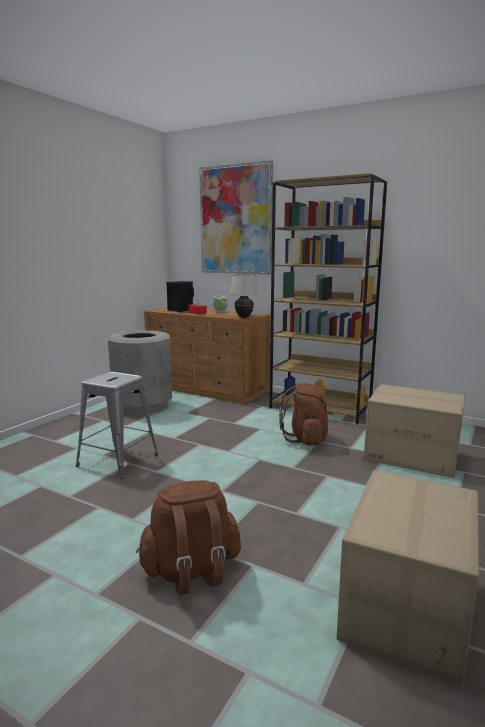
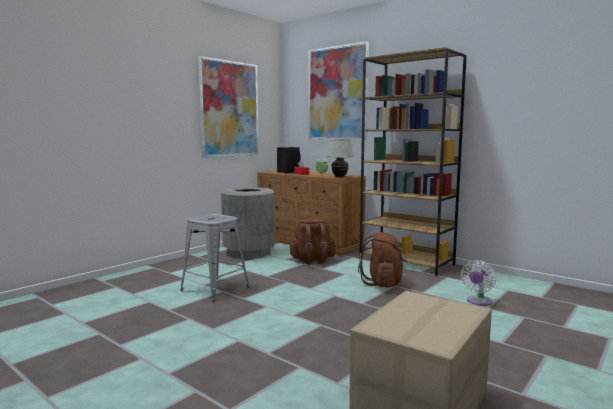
camera: 10 degrees right, 5 degrees down
brown backpack [136,480,241,596] -> brown backpack moved to [289,218,336,264]
cardboard box [364,384,465,478] -> white fan [461,260,496,306]
none -> picture [198,56,259,158]

